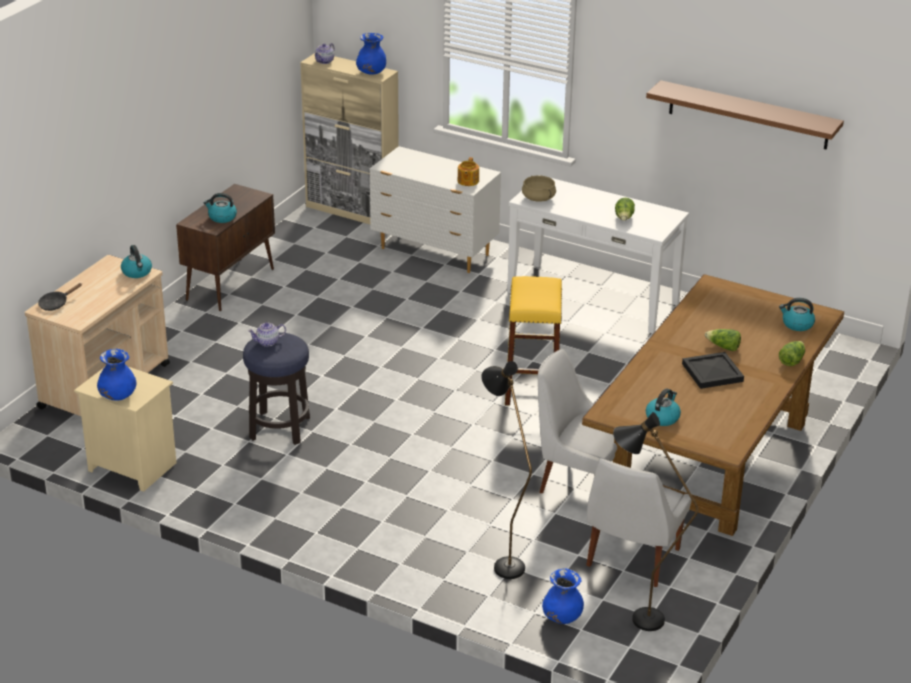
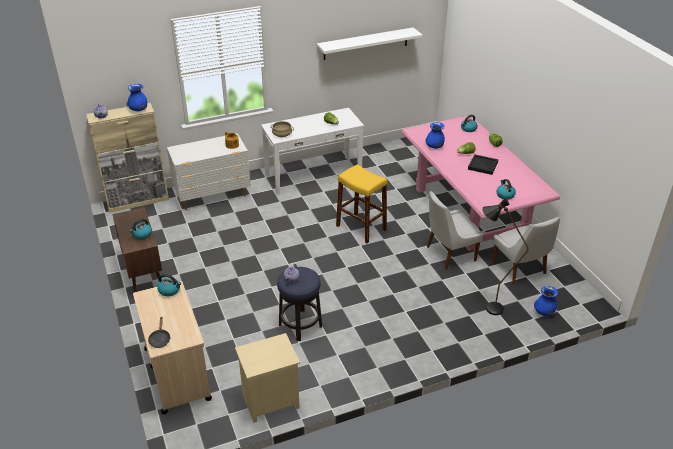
camera: 50 degrees left, 5 degrees up
blue vase [97,349,137,400] -> blue vase moved to [425,122,445,149]
brown dining table [582,274,844,536] -> pink dining table [402,115,560,251]
black floor lamp [613,412,699,631] -> none
brown shelf [646,80,844,150] -> white shelf [317,27,422,60]

